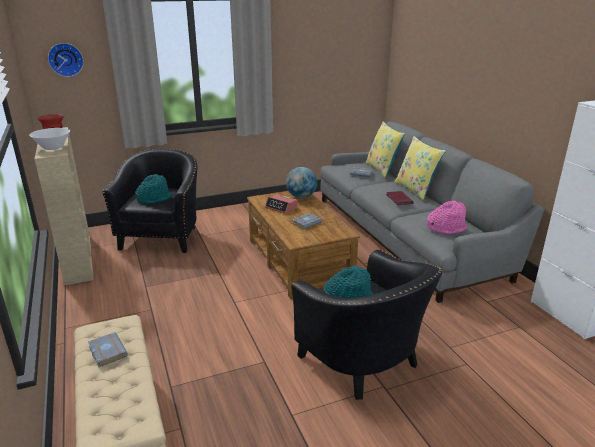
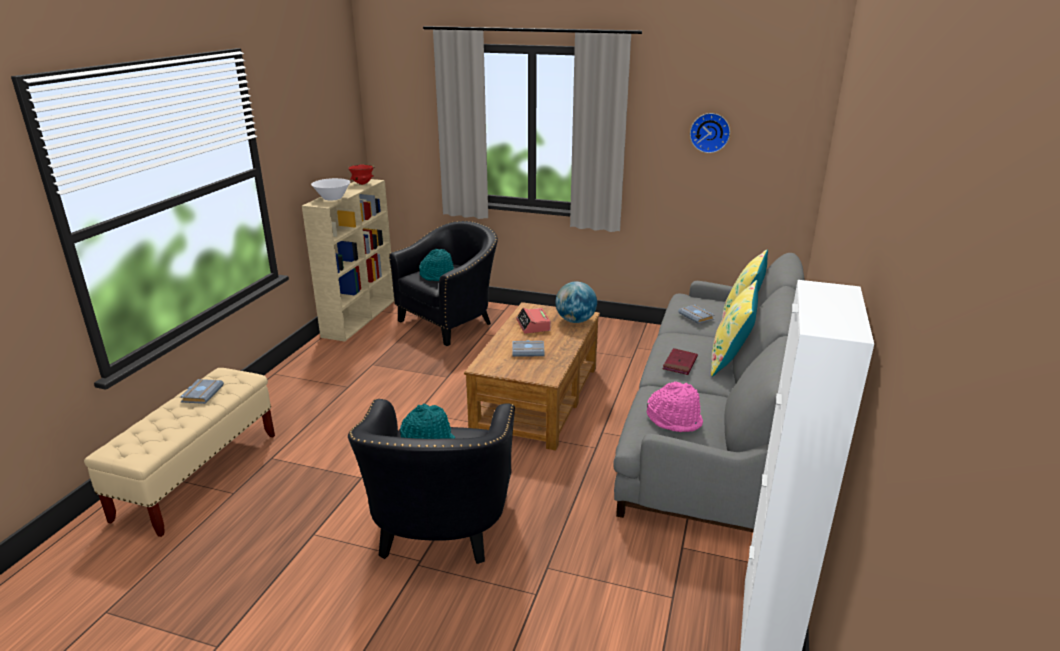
camera: 40 degrees right, 0 degrees up
wall clock [48,43,84,77] -> wall clock moved to [690,113,730,153]

